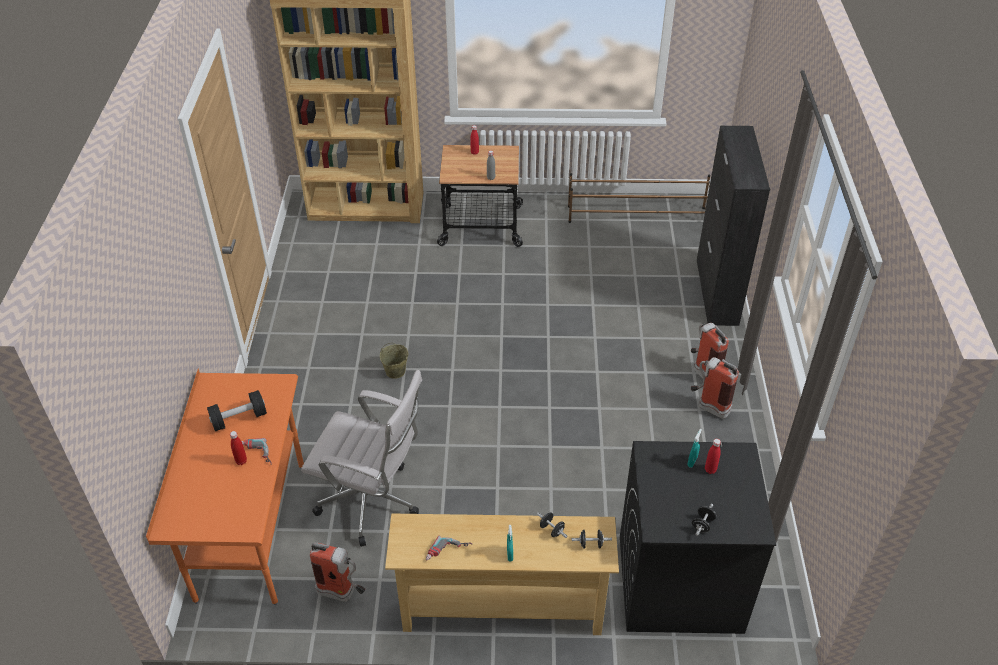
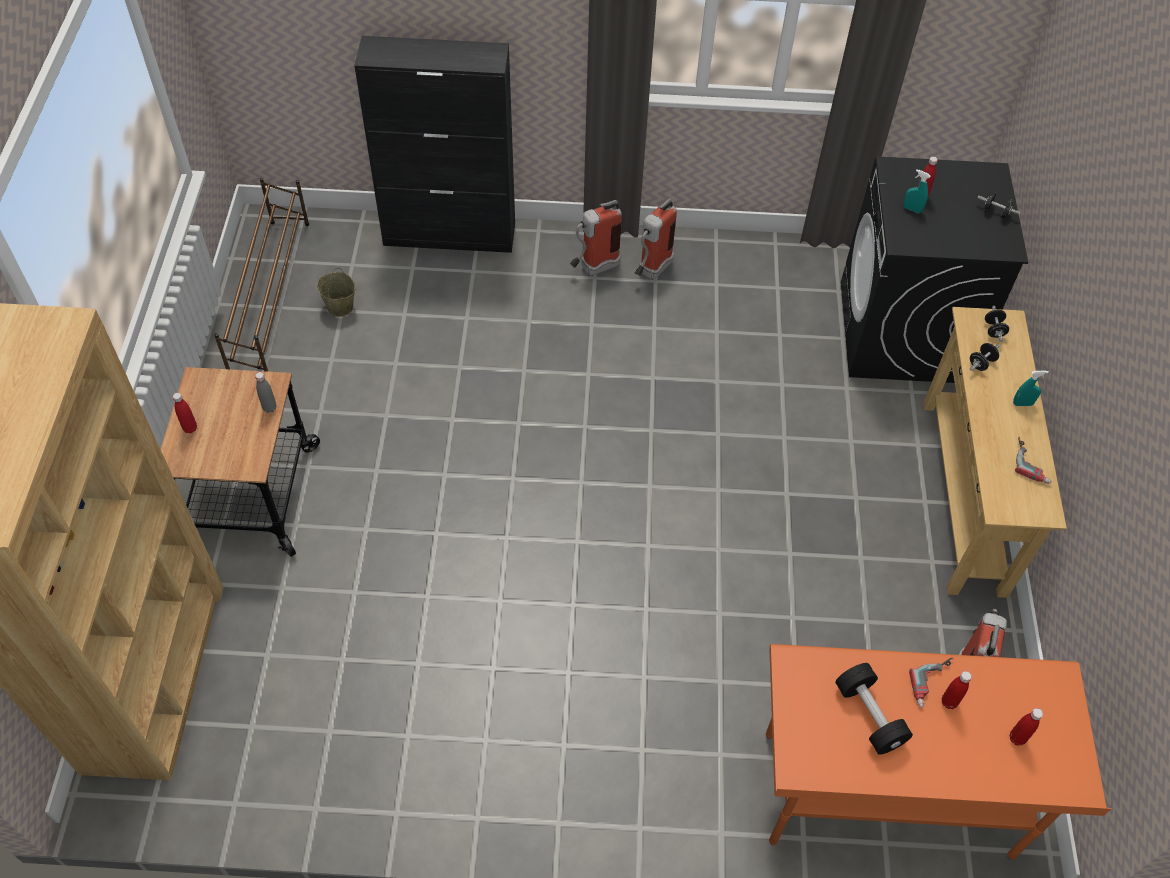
camera: 90 degrees left, 10 degrees up
white office chair [301,370,422,547] -> none
beige bucket [380,343,408,379] -> beige bucket moved to [317,268,355,317]
none -> red bottle [1010,708,1043,745]

